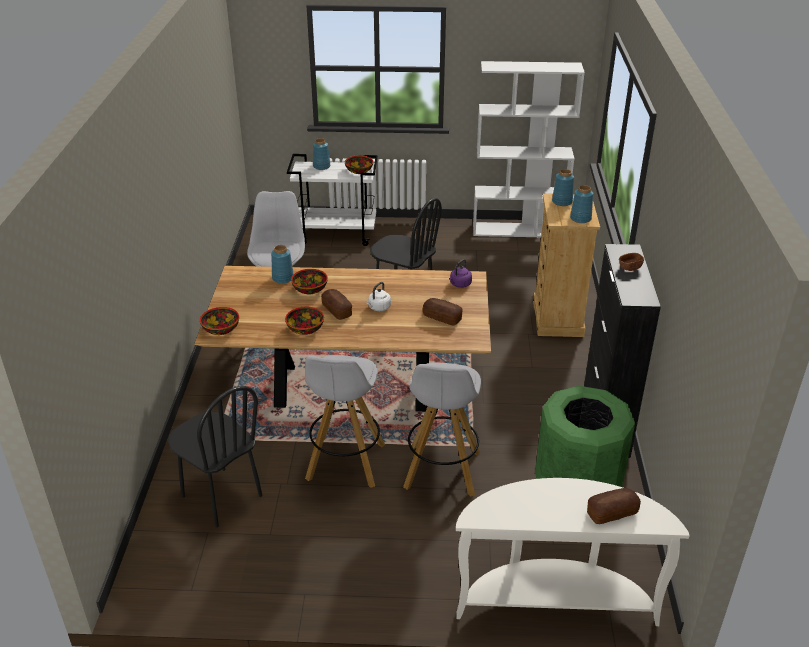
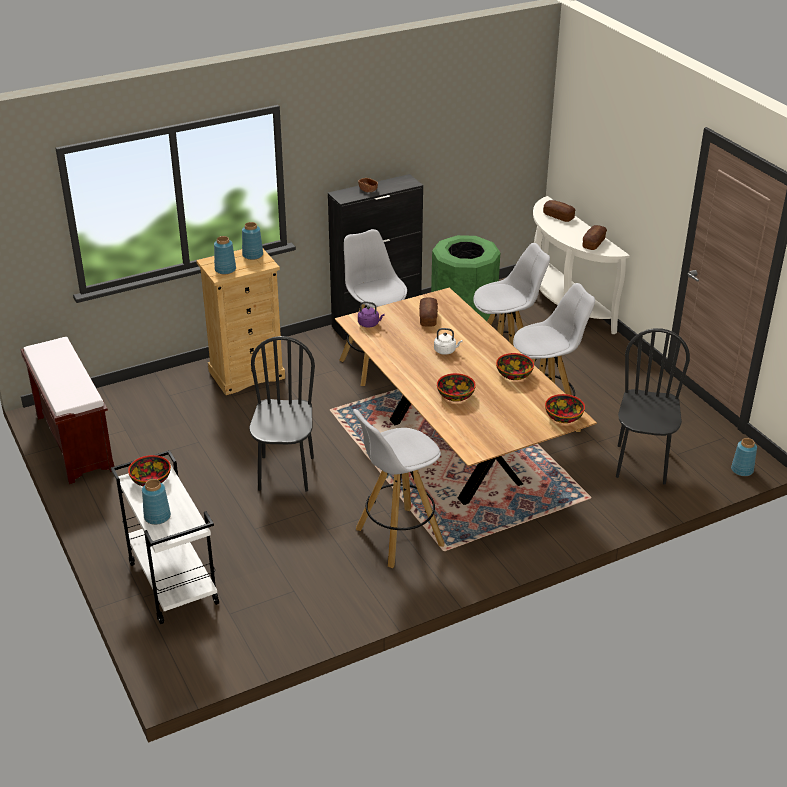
camera: 120 degrees left, 0 degrees up
blue vase [271,245,294,284] -> blue vase moved to [731,438,757,476]
bread [321,289,352,320] -> bread moved to [582,225,607,250]
white bookcase [473,61,585,237] -> brown bench [21,337,114,484]
none -> white stool [340,229,407,386]

